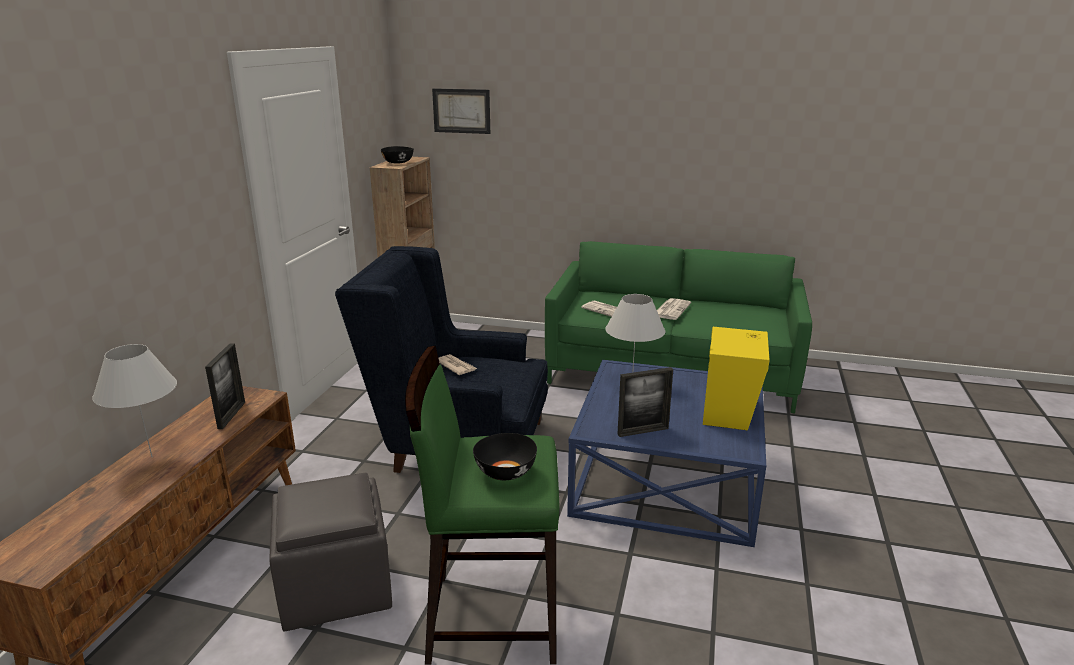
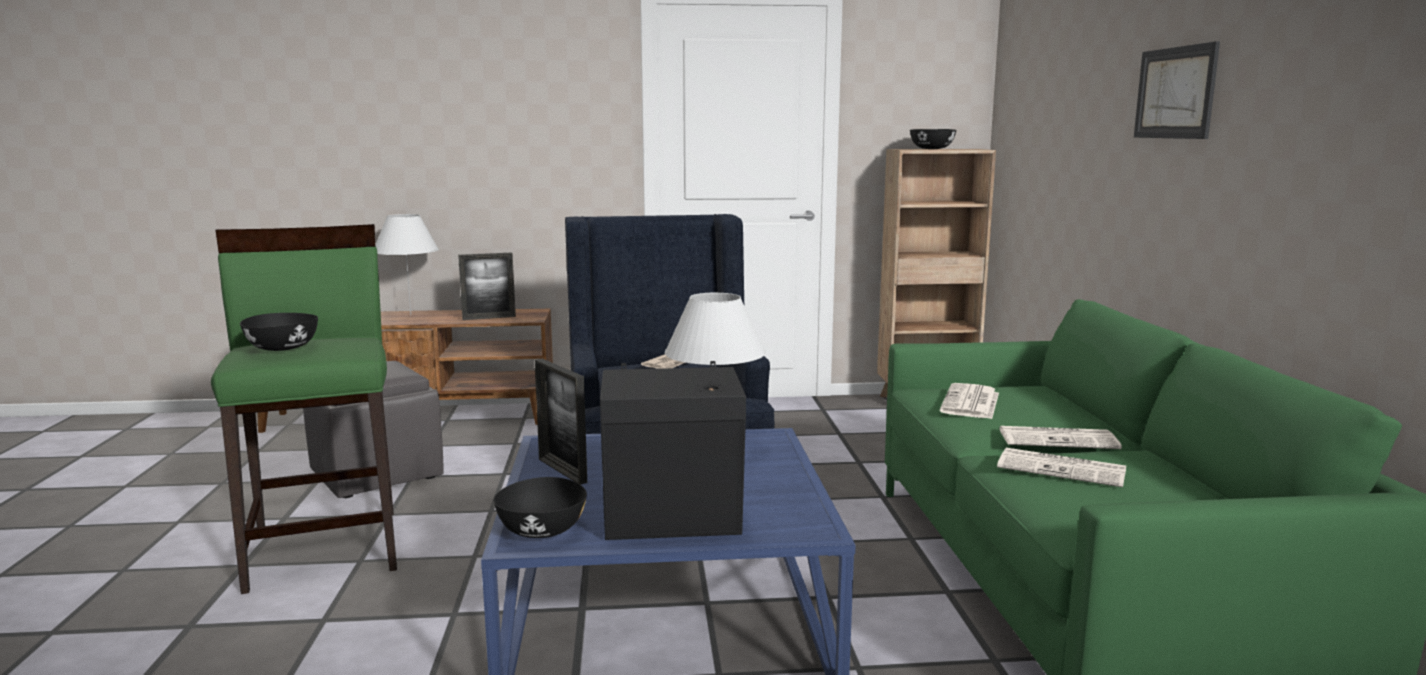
camera: 70 degrees right, 10 degrees down
picture [432,88,490,134] -> picture moved to [1134,41,1220,139]
yellow speaker [703,327,770,430] -> black speaker [600,361,746,540]
none -> black bowl [494,477,587,538]
none -> newspaper [997,448,1126,487]

